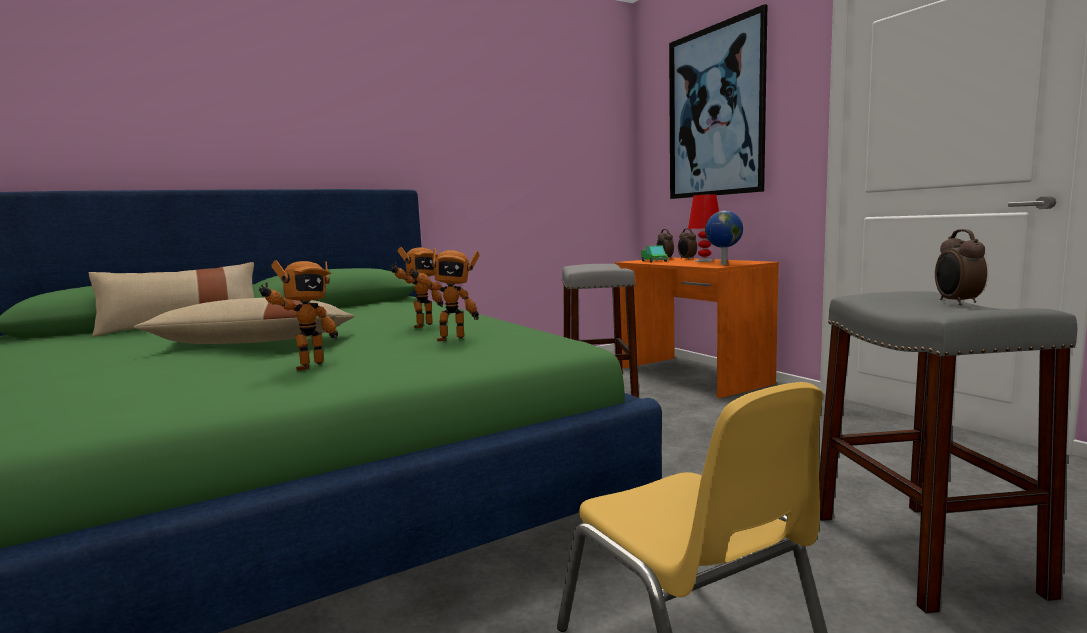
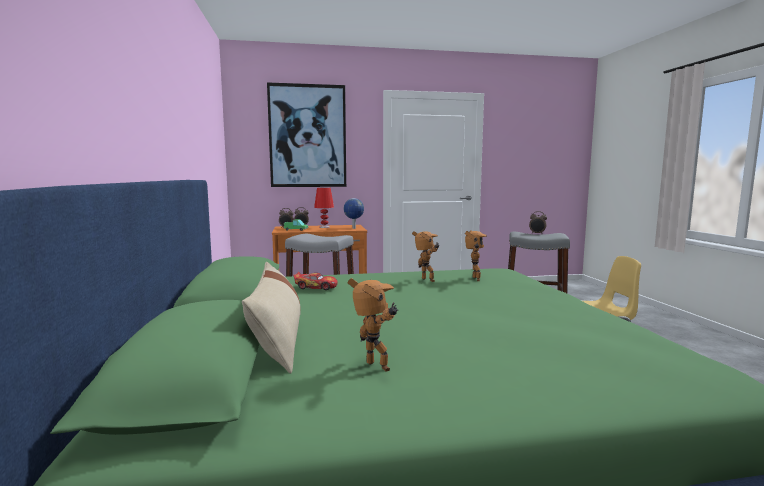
camera: 70 degrees left, 0 degrees up
beige pillow [134,298,354,344] -> none
toy robot [258,260,338,371] -> toy robot moved to [348,278,398,371]
none -> toy car [293,272,338,290]

